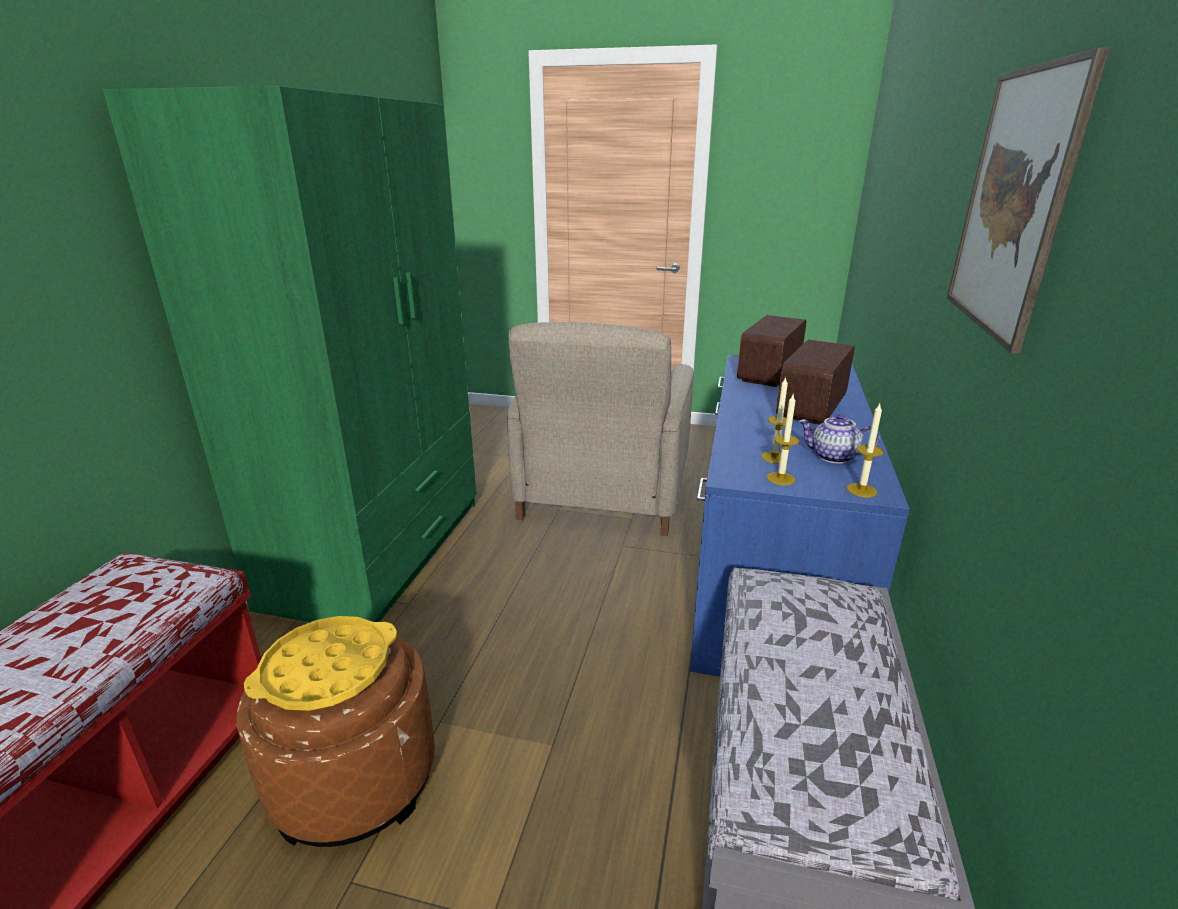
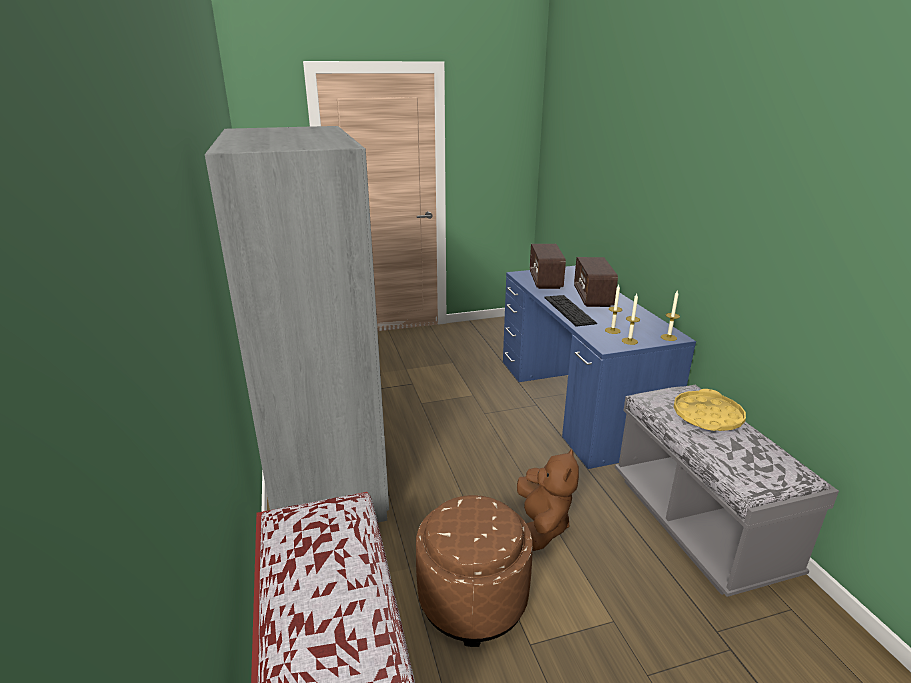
camera: 30 degrees left, 0 degrees up
green wardrobe [103,86,477,622] -> grey wardrobe [205,126,389,522]
yellow tray [244,616,397,711] -> yellow tray moved to [674,389,746,431]
beige armchair [507,322,694,536] -> none
teapot [799,414,880,464] -> none
picture [947,47,1110,354] -> none
none -> brown plush toy [517,449,579,551]
none -> keyboard [544,295,597,327]

